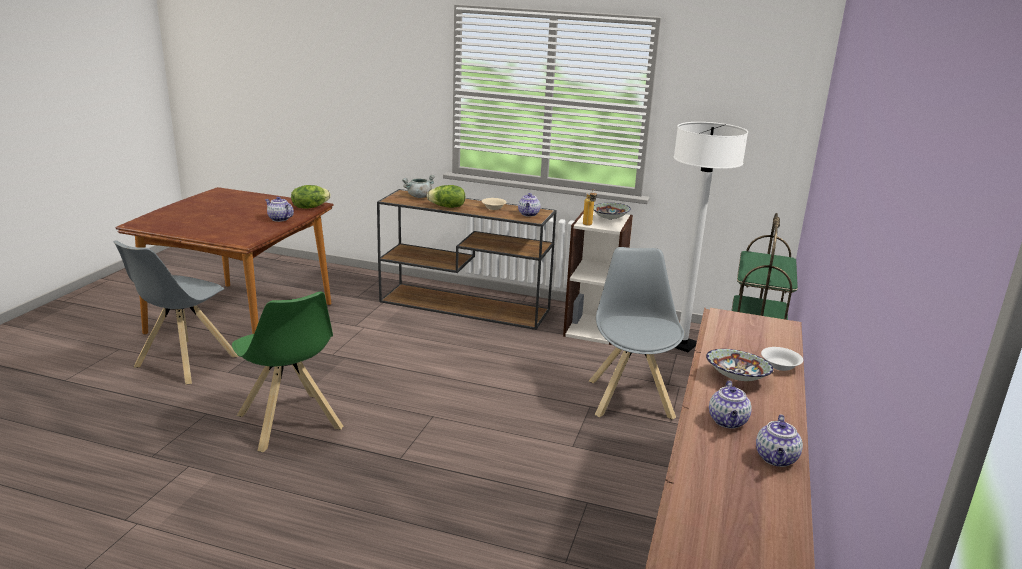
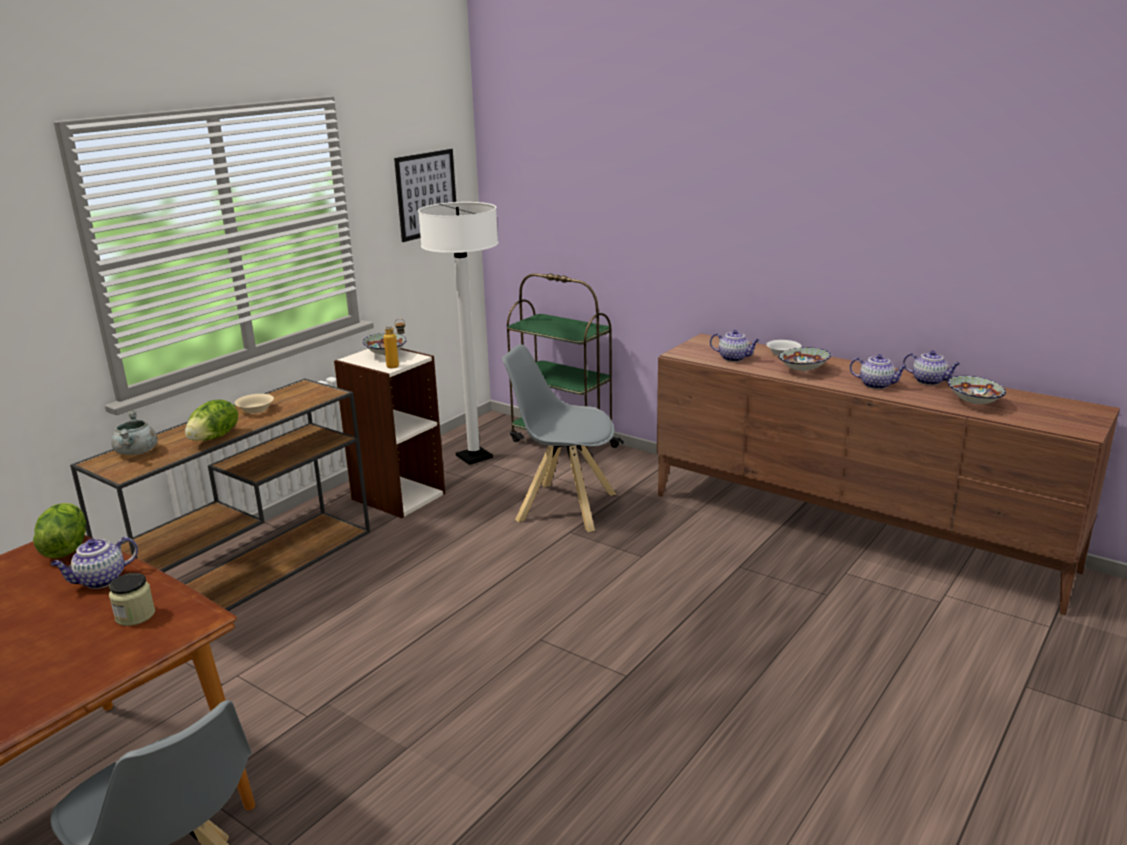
camera: 70 degrees left, 0 degrees up
green chair [232,291,343,452] -> none
teapot [518,193,541,217] -> teapot moved to [710,330,760,362]
none -> jar [109,573,155,626]
none -> picture [394,149,456,242]
none -> bowl [947,376,1006,404]

